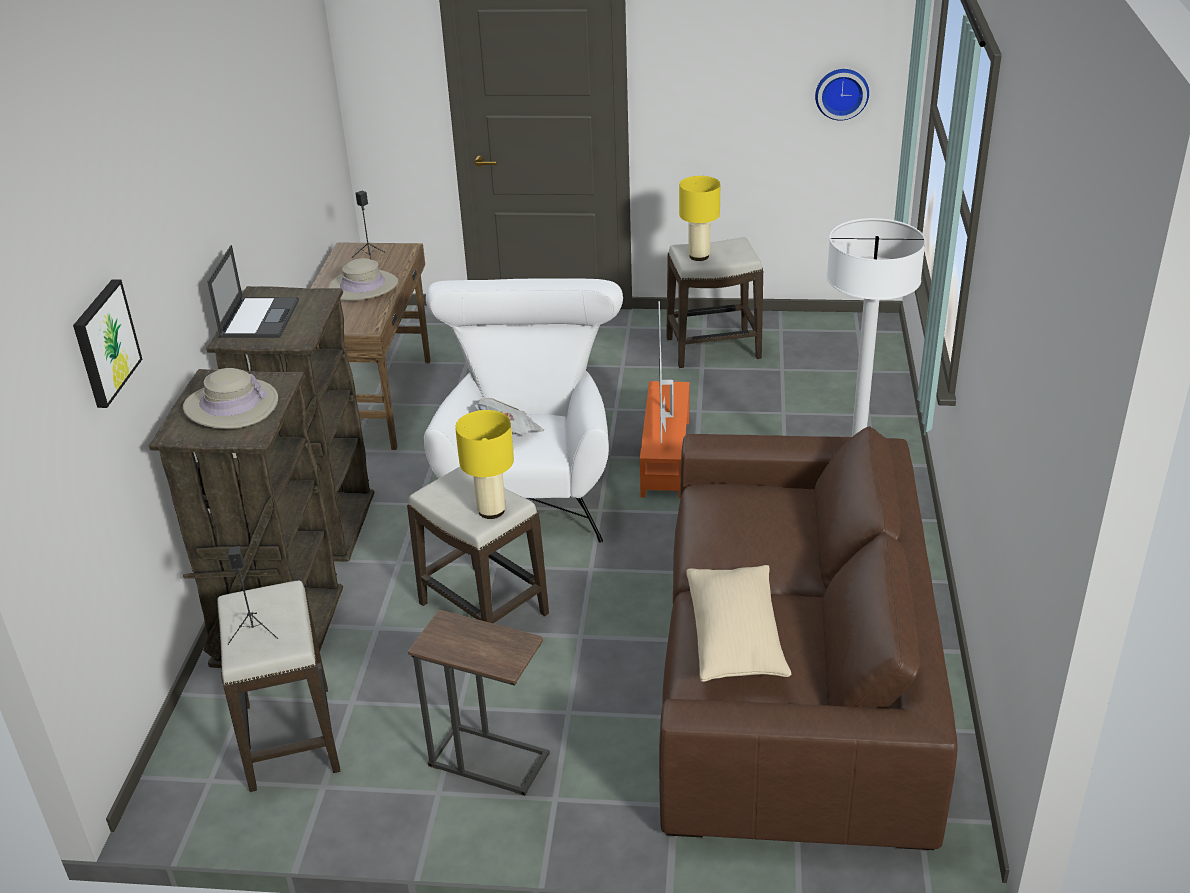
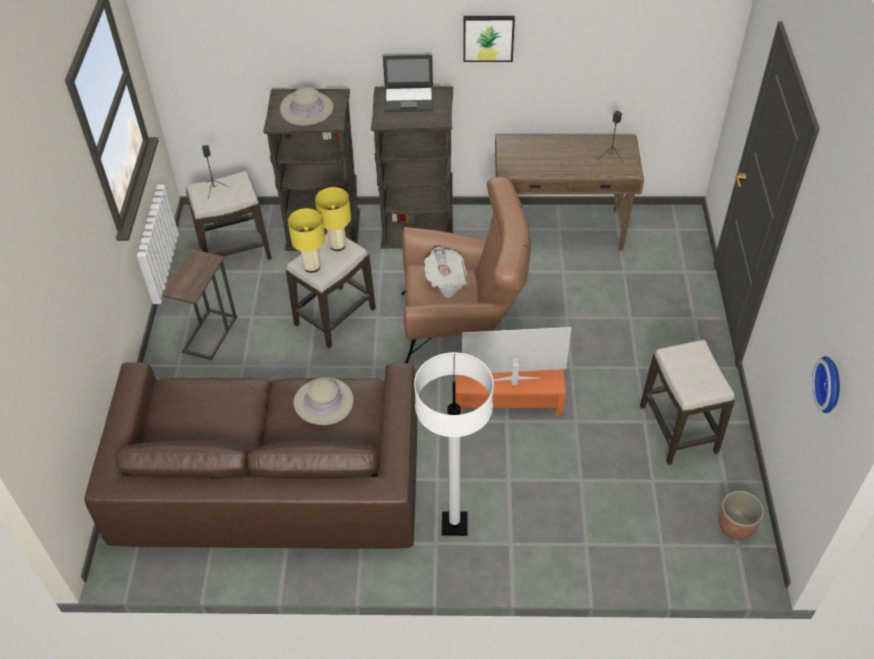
camera: 85 degrees right, 15 degrees up
picture [73,279,142,408] -> picture moved to [463,16,515,62]
beige hat [328,258,398,301] -> beige hat moved to [293,377,353,425]
white armchair [424,278,623,543] -> brown armchair [401,177,531,363]
yellow table lamp [679,176,720,261] -> yellow table lamp moved to [315,187,351,251]
beige pillow [686,565,791,682] -> none
none -> planter [719,491,764,540]

